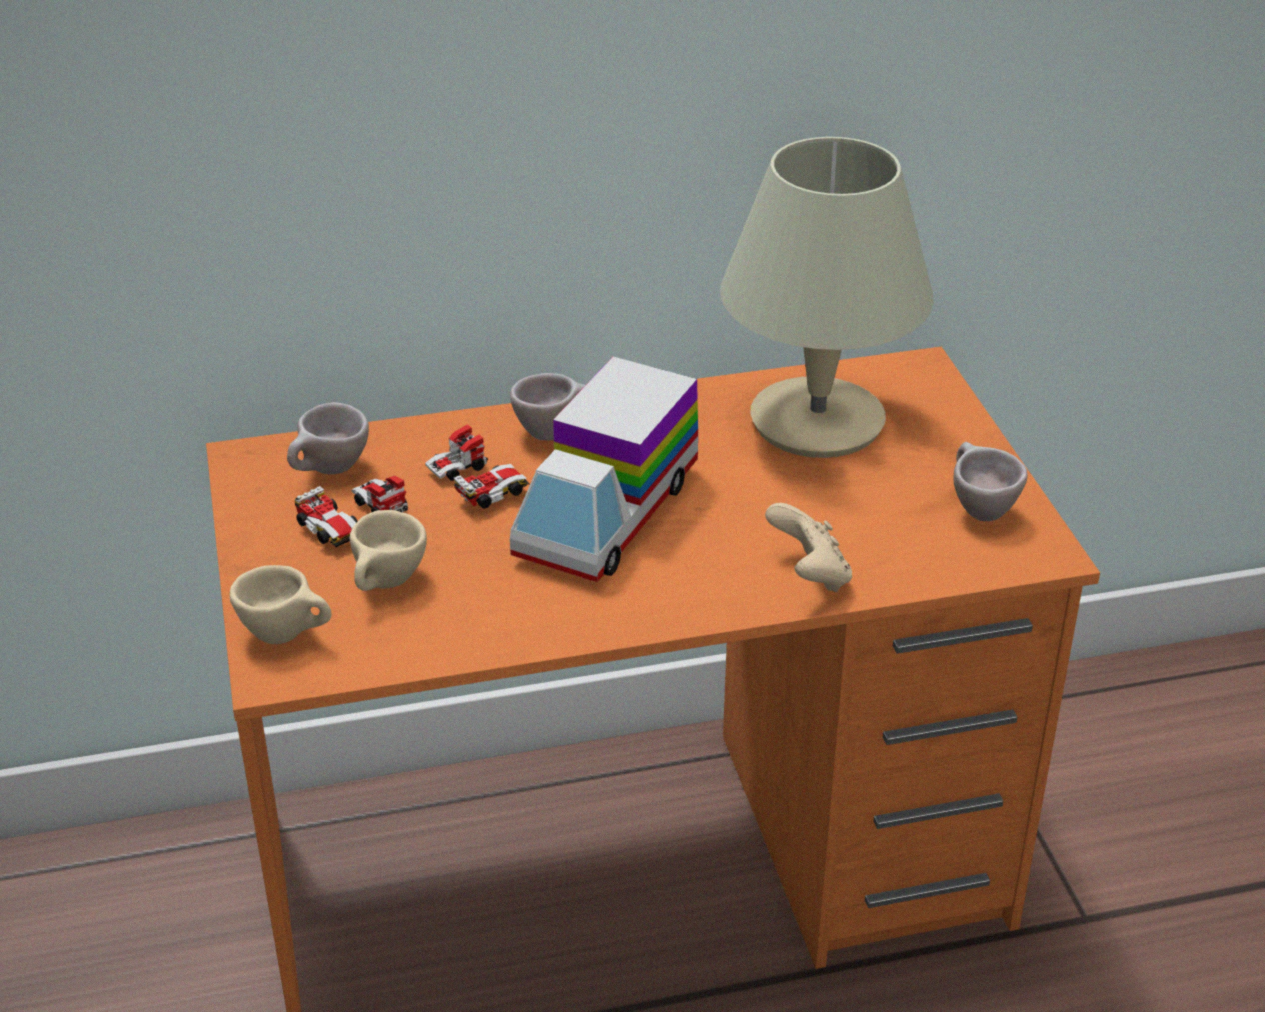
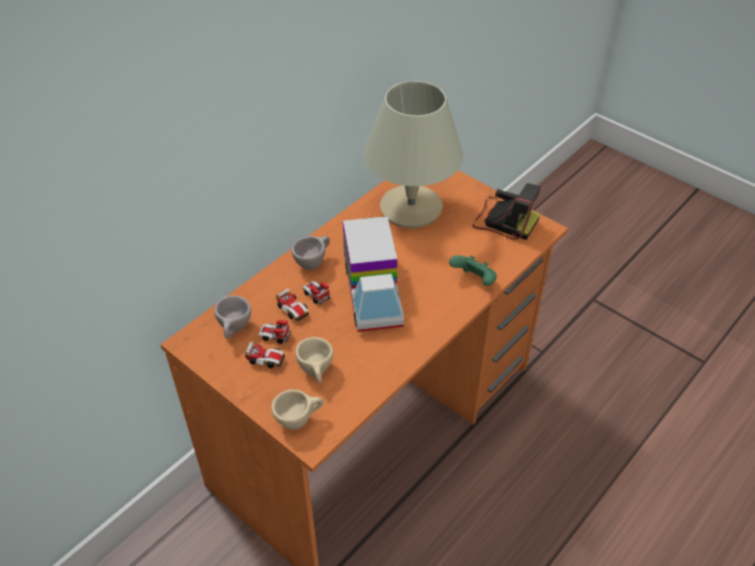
camera: 35 degrees left, 10 degrees up
toy car [425,424,530,509] -> toy car turned 120 degrees clockwise [276,281,330,321]
beige game controller [765,503,852,592] -> green game controller [449,255,497,286]
beige cup [953,442,1028,521] -> camera [472,183,541,240]

